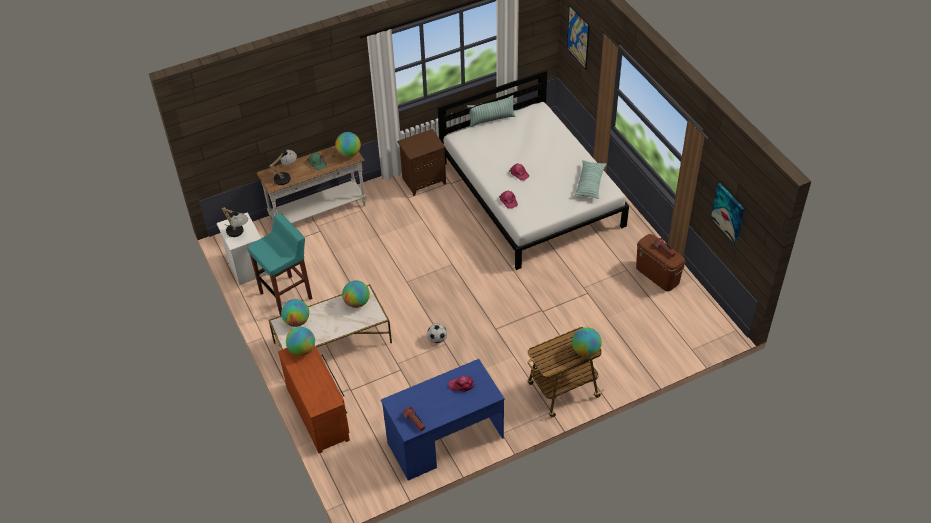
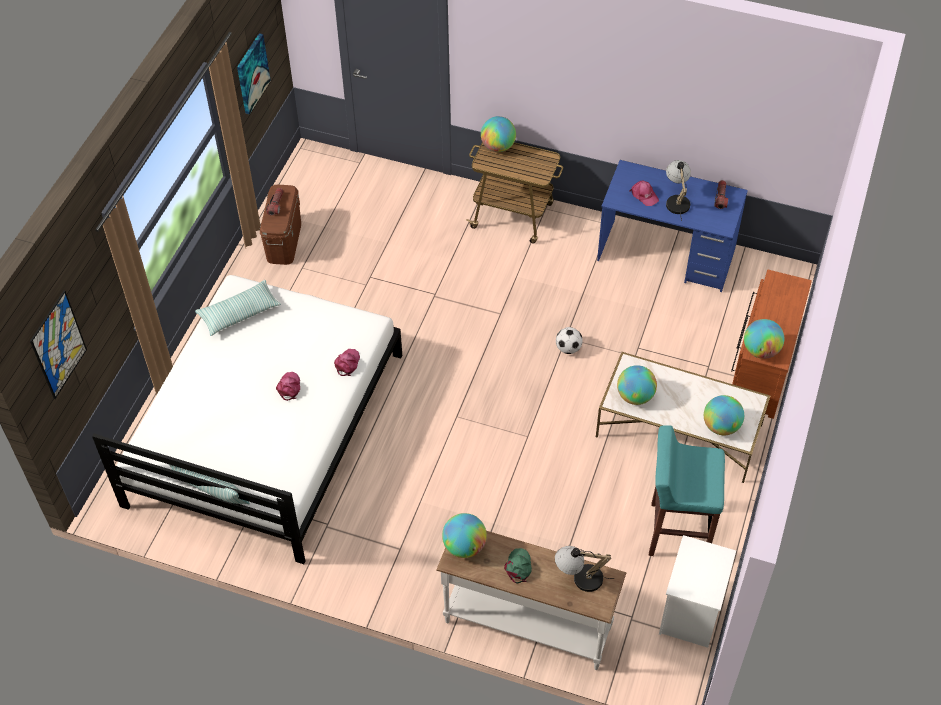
camera: 135 degrees left, 5 degrees up
table lamp [222,207,248,237] -> table lamp moved to [666,160,691,221]
brown nightstand [397,129,446,196] -> none

